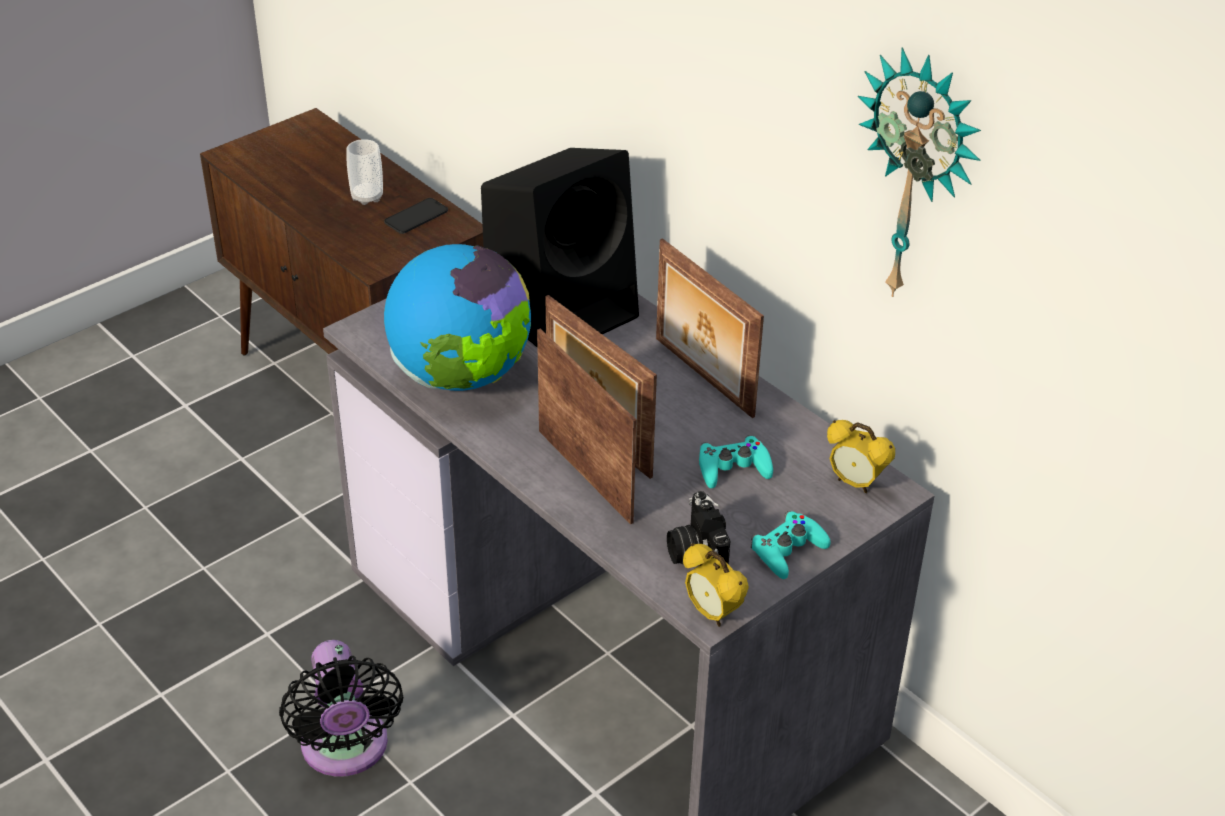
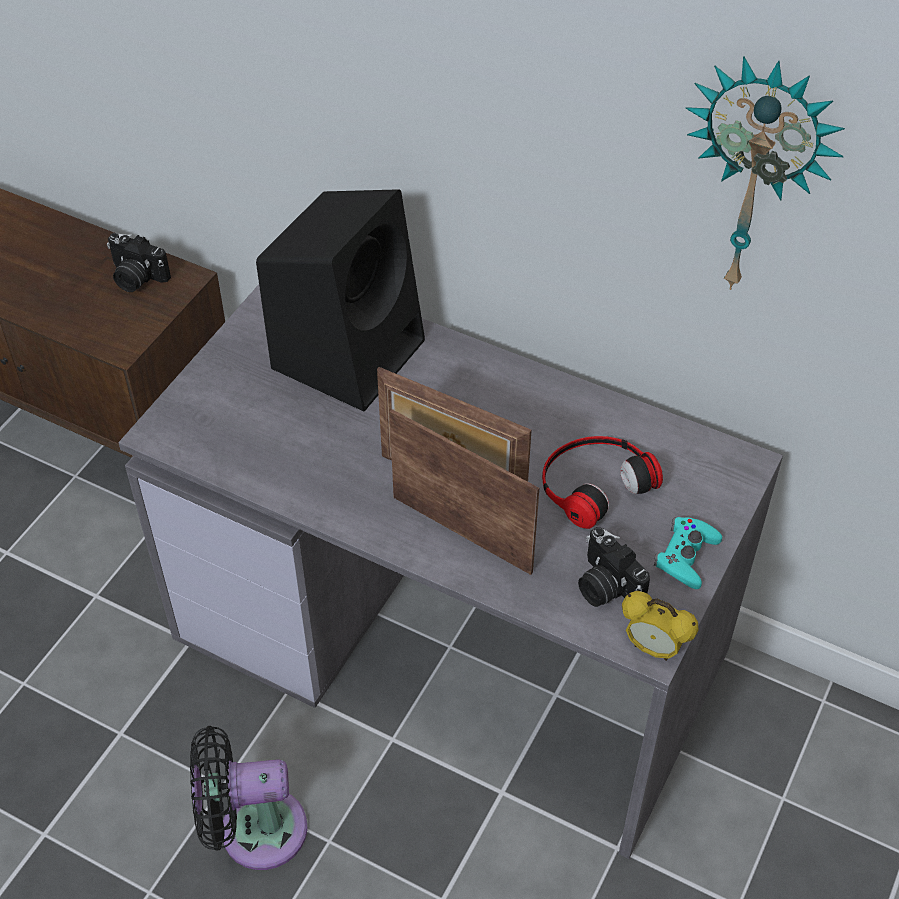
camera: 20 degrees left, 10 degrees up
black fan [279,640,403,777] -> black fan turned 120 degrees clockwise [190,726,308,870]
cup [346,139,383,205] -> none
phone [384,198,448,234] -> camera [107,233,171,292]
globe [384,244,531,391] -> none
picture frame [656,238,764,418] -> none
turquoise game controller [699,435,773,488] -> headphones [542,436,663,529]
alarm clock [827,420,895,493] -> none

